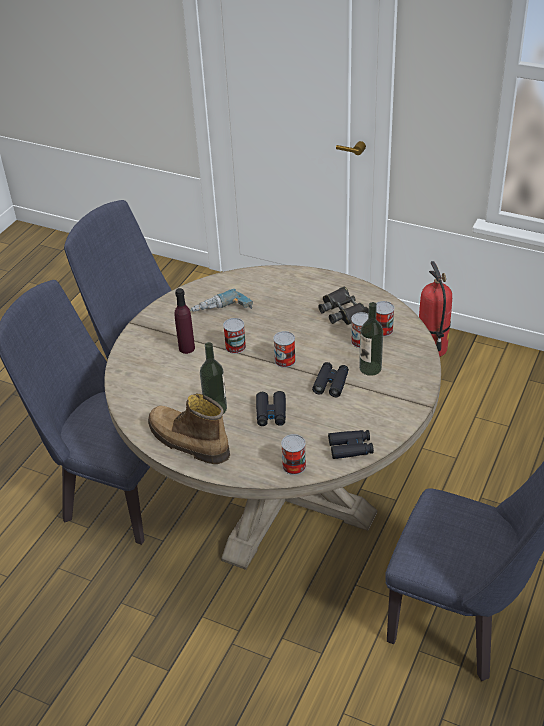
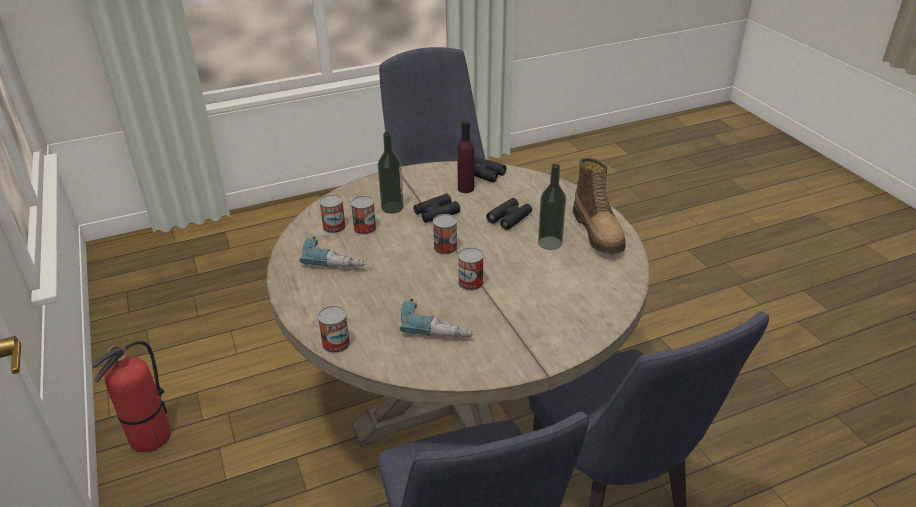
camera: 140 degrees left, 5 degrees down
purple bottle [174,288,195,354] -> purple bottle moved to [457,120,474,193]
can [281,434,306,475] -> can moved to [318,306,350,353]
black binoculars [318,287,369,325] -> power drill [299,236,366,267]

